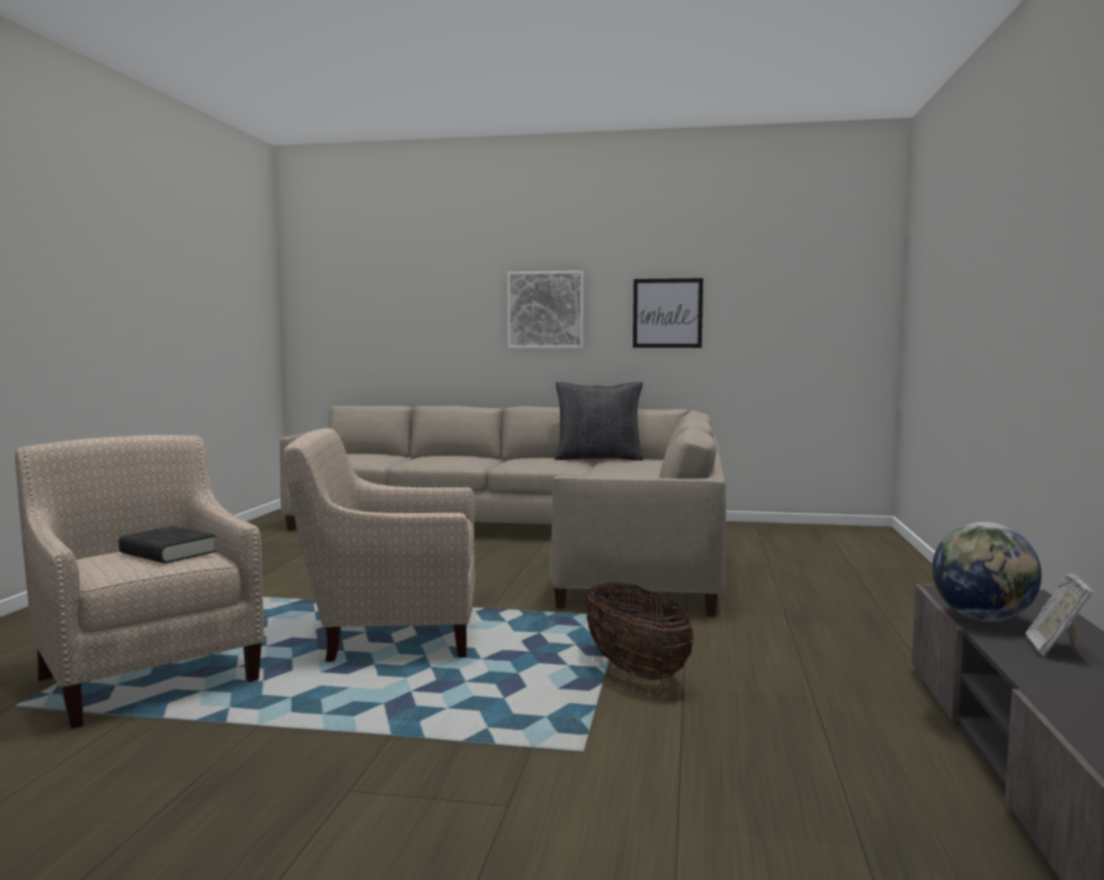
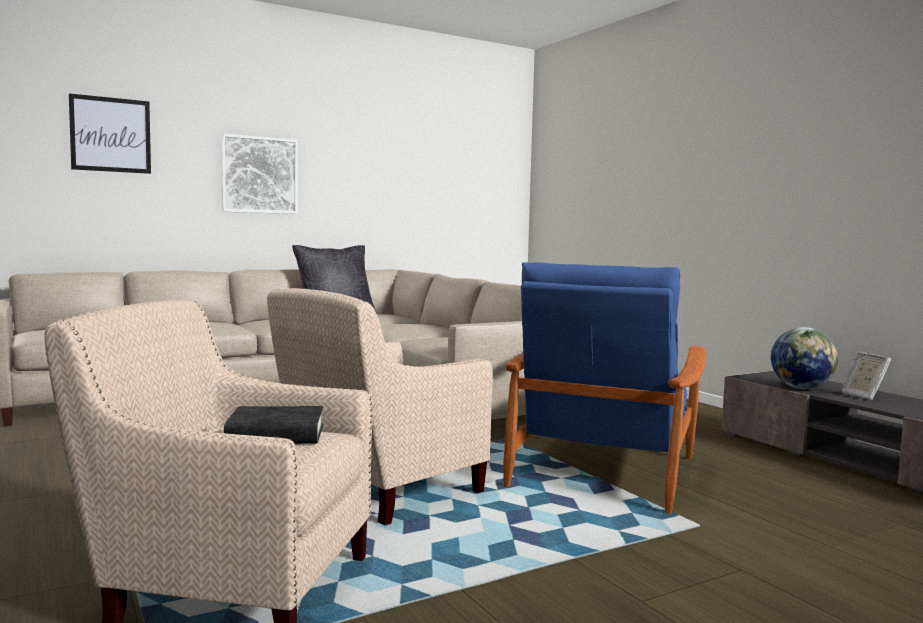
camera: 40 degrees left, 0 degrees up
basket [585,583,694,680] -> blue armchair [503,262,706,514]
picture [633,278,703,348] -> picture moved to [69,93,151,174]

